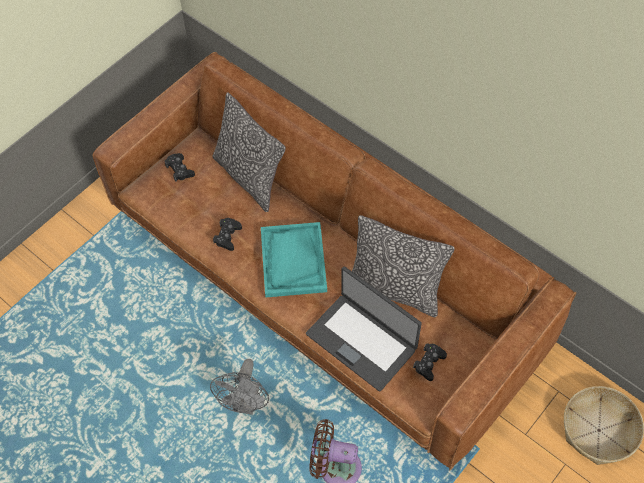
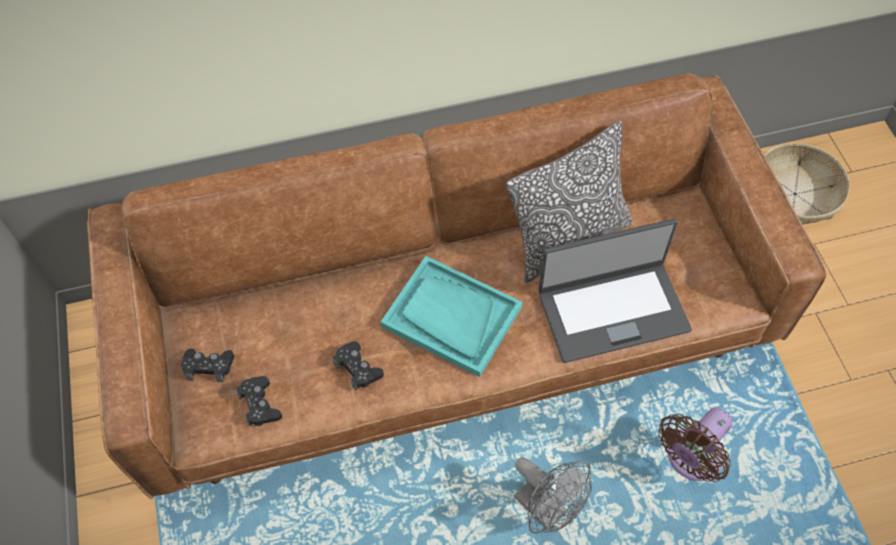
camera: 55 degrees left, 0 degrees up
pillow [212,92,286,212] -> none
black game controller [413,343,447,381] -> black game controller moved to [236,376,282,427]

